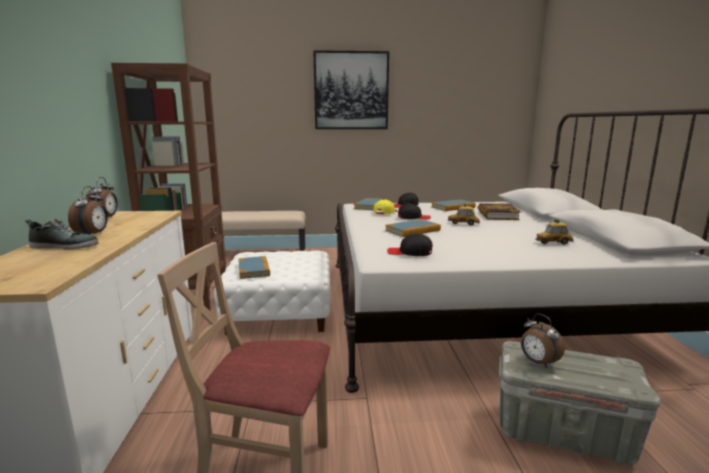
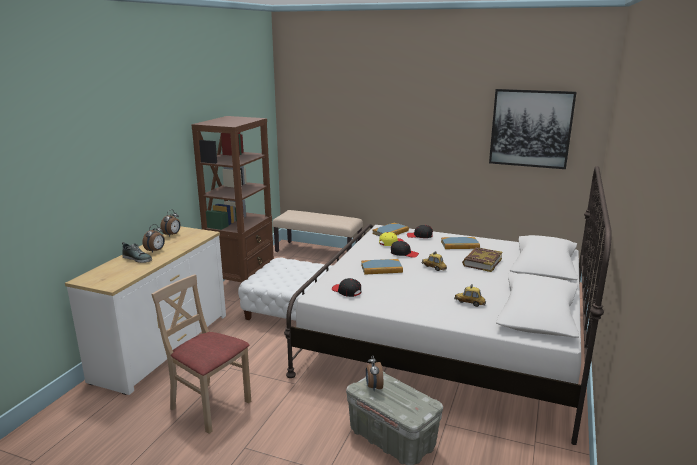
camera: 25 degrees right, 5 degrees up
book [238,256,270,279] -> none
picture [313,50,389,129] -> picture moved to [489,89,576,169]

